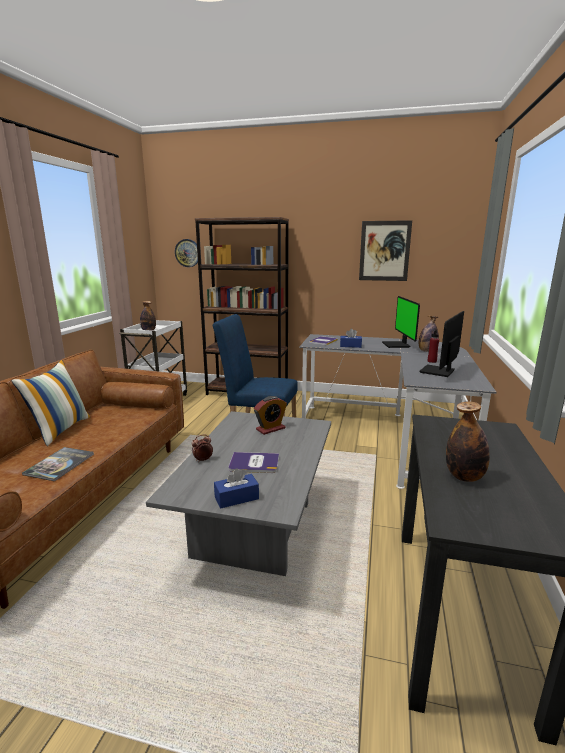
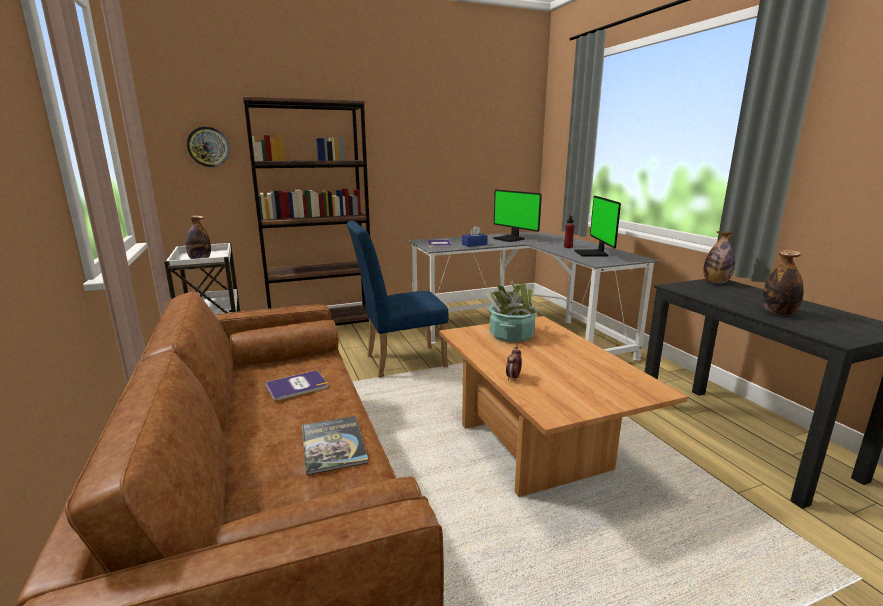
camera: 35 degrees left, 0 degrees up
pillow [11,360,91,446] -> none
grey coffee table [146,411,331,576] -> brown coffee table [439,316,688,497]
blue tissue box [214,468,259,509] -> none
book [228,452,279,473] -> book moved to [265,370,328,400]
alarm clock [254,396,287,435] -> potted plant [484,281,540,342]
picture [359,220,412,281] -> none
bottle [419,315,439,352] -> bottle moved to [703,231,735,283]

